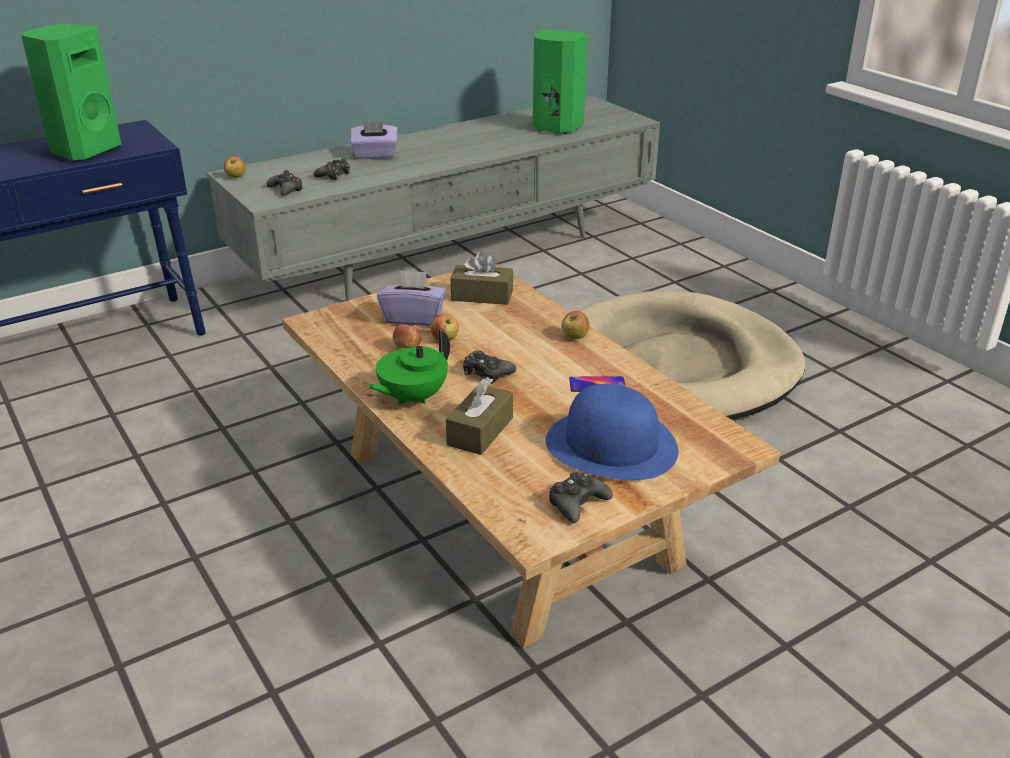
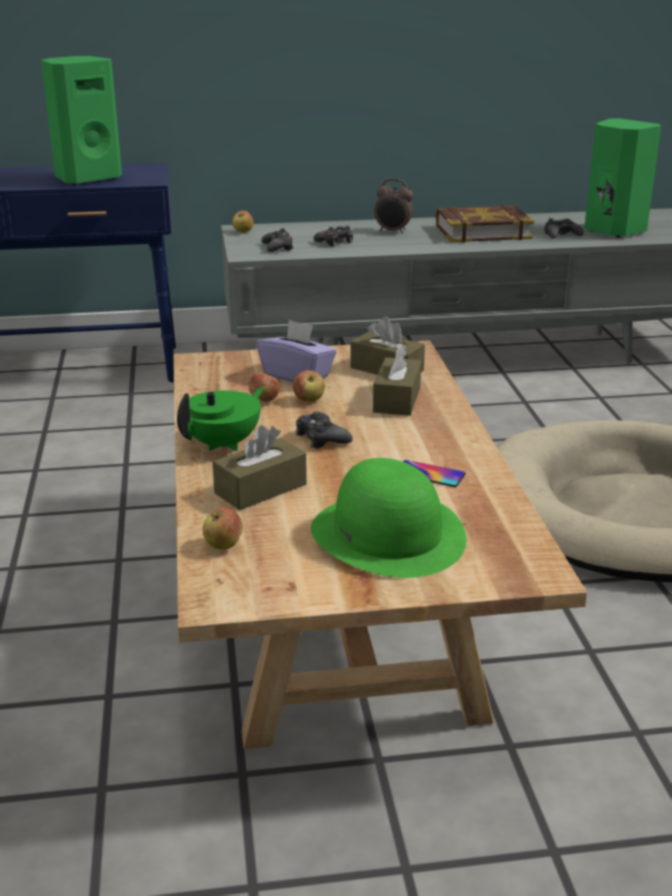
camera: 25 degrees right, 5 degrees down
purple tissue box [351,122,398,159] -> alarm clock [374,179,413,234]
green teapot [367,329,450,405] -> green teapot turned 150 degrees clockwise [177,387,264,451]
blue hat [546,384,678,480] -> green hat [311,458,466,578]
black game controller [549,471,613,523] -> black game controller moved to [545,218,584,238]
apple [562,311,590,339] -> apple moved to [202,508,243,550]
none -> brown tissue box [373,343,421,416]
none -> book [436,205,535,242]

